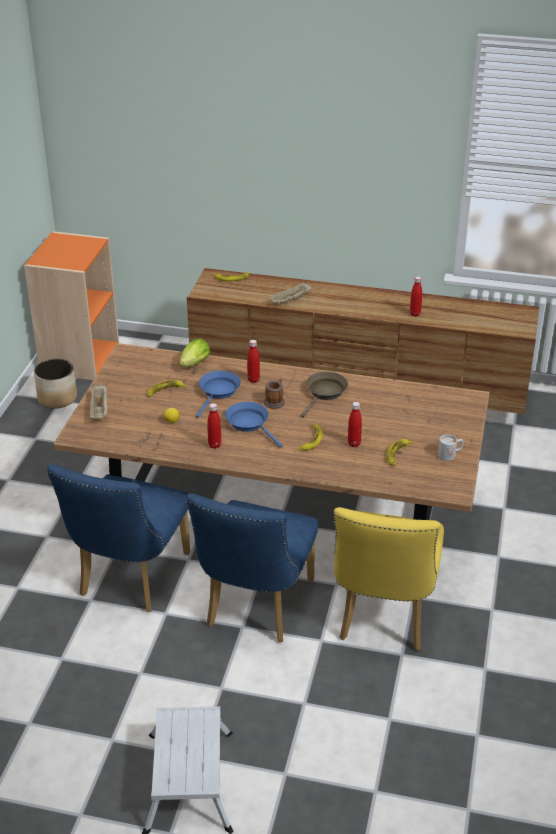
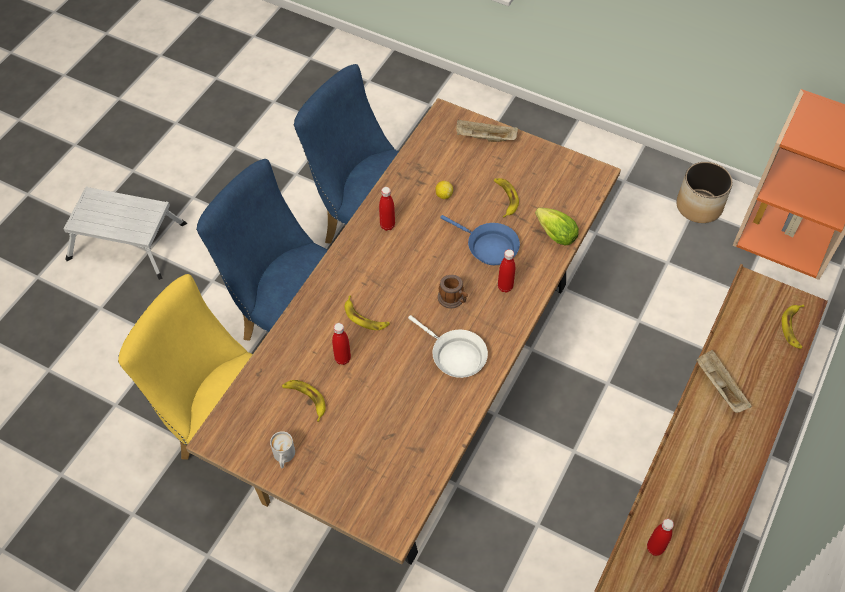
camera: 105 degrees right, 20 degrees up
blue frying pan [225,402,283,447] -> none
brown frying pan [301,372,348,418] -> white frying pan [408,315,488,378]

